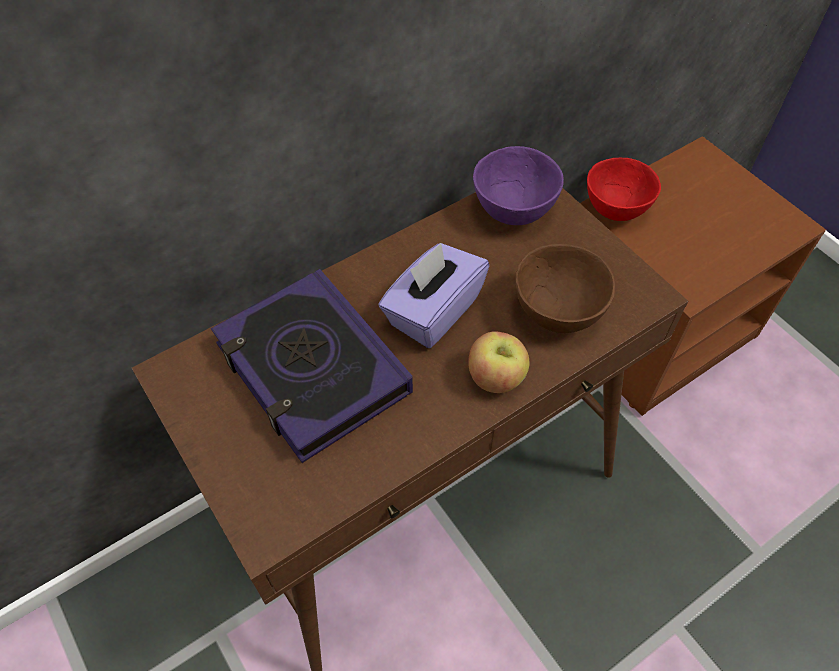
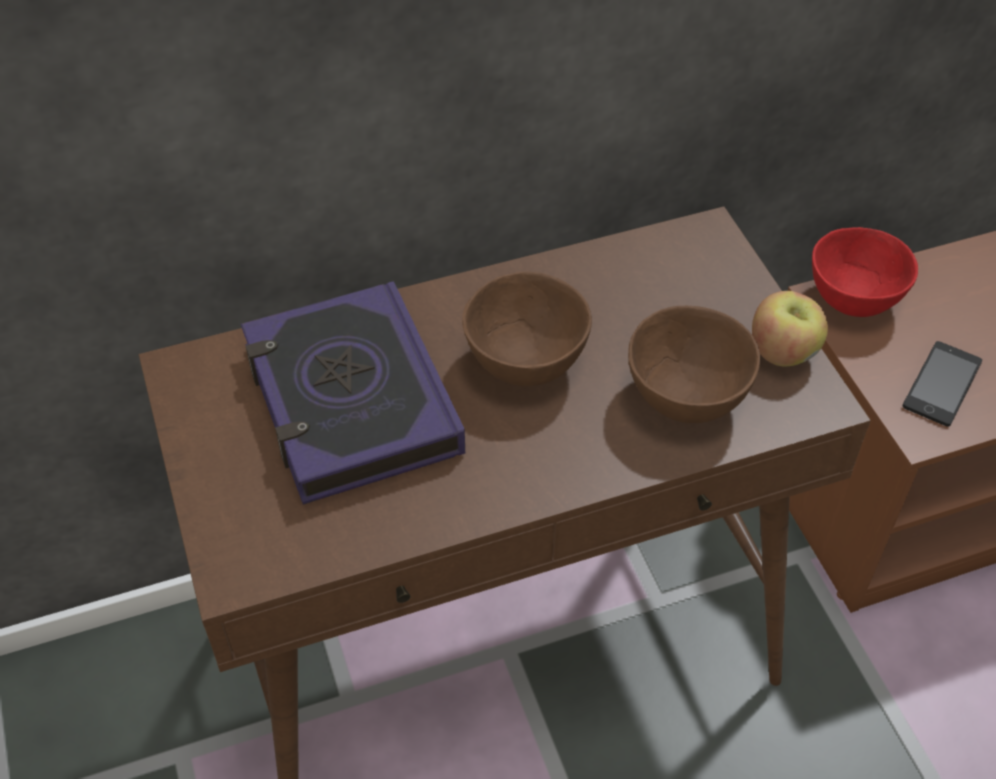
camera: 15 degrees right, 5 degrees down
purple tissue box [378,243,489,348] -> brown bowl [462,272,592,386]
apple [468,331,530,393] -> apple moved to [752,291,828,366]
purple bowl [473,146,564,225] -> none
none -> phone [902,341,982,427]

